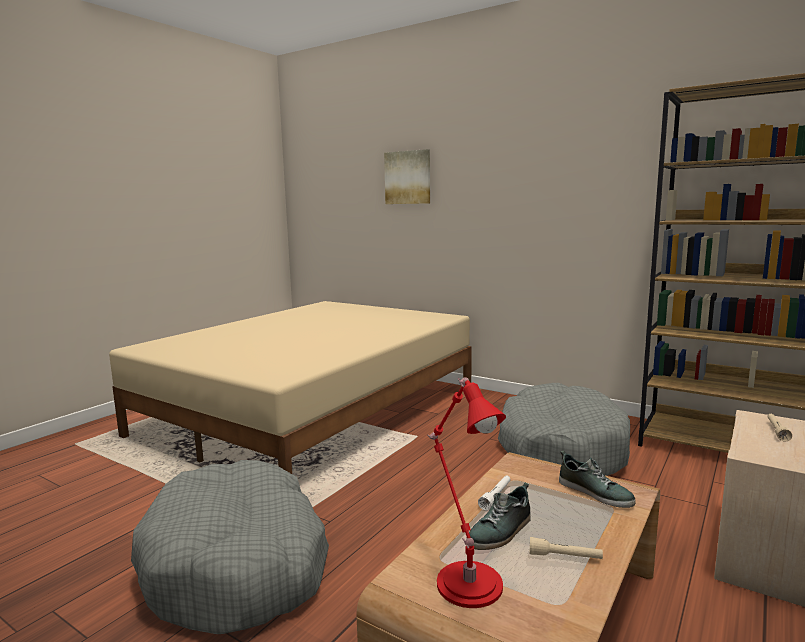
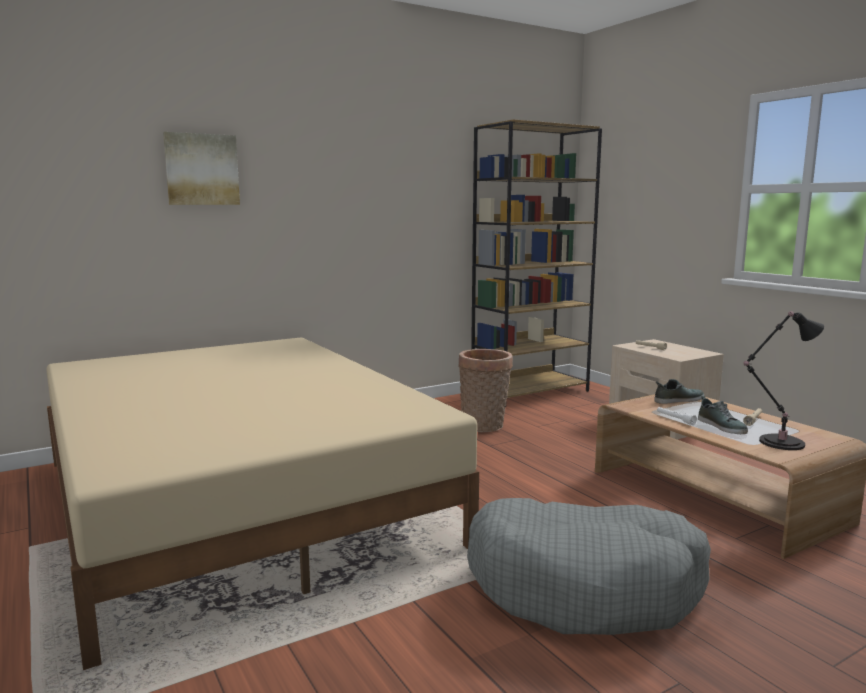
camera: 65 degrees left, 0 degrees up
red table lamp [427,377,506,608] -> black table lamp [744,311,824,450]
grey dog bed [498,383,630,476] -> basket [458,349,513,432]

